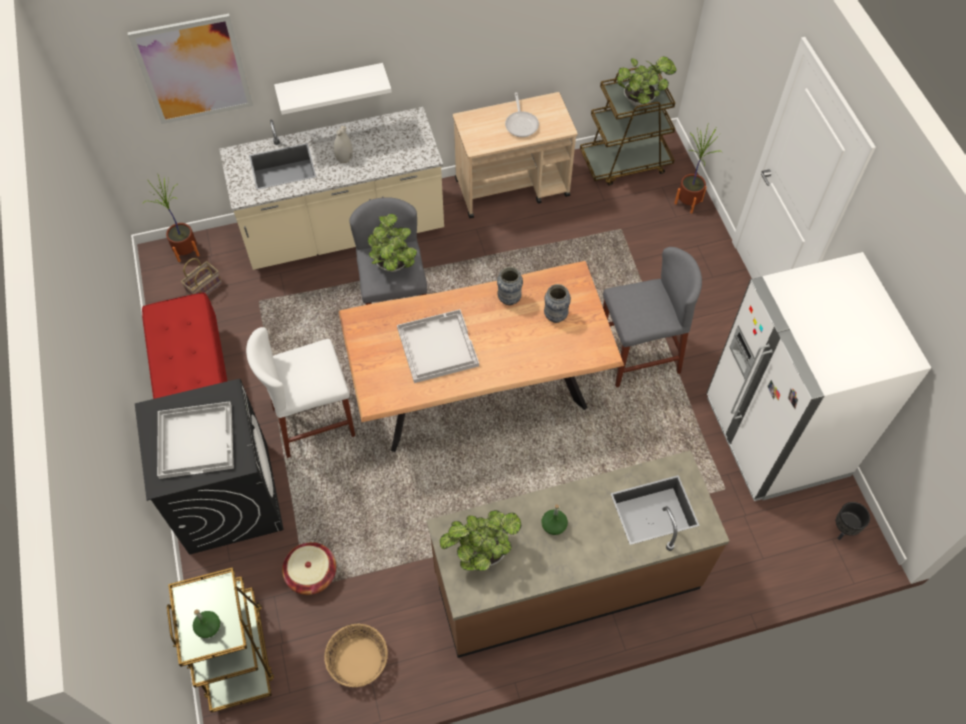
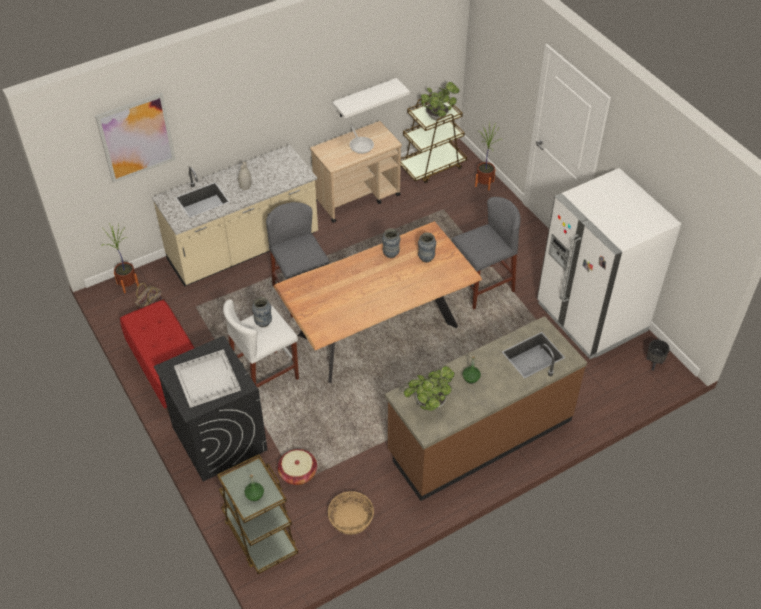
camera: 15 degrees left, 10 degrees down
white shelf [274,63,392,115] -> white shelf moved to [332,78,410,118]
potted plant [368,214,417,272] -> none
white tray [397,309,479,383] -> none
none -> vase [252,297,272,328]

